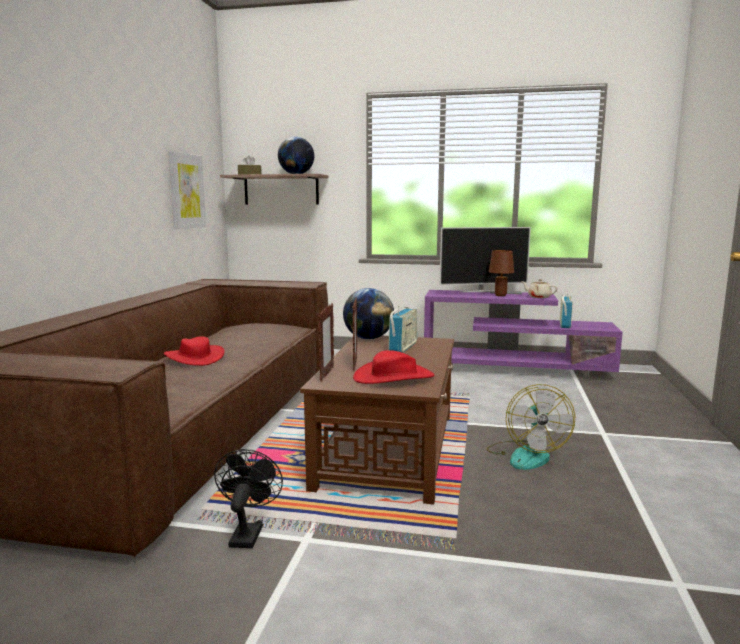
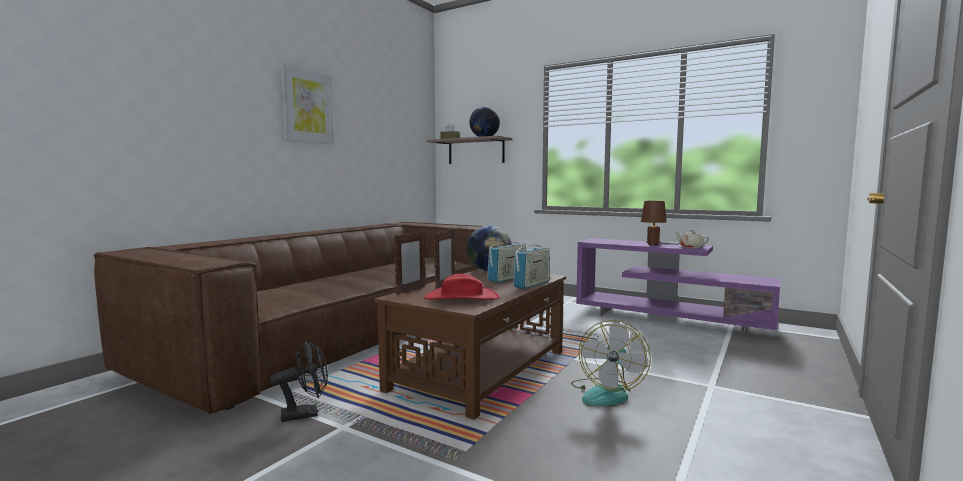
camera: 20 degrees right, 5 degrees down
red hat [164,336,225,366] -> none
picture [168,151,206,229] -> picture moved to [281,64,334,144]
black fan [214,449,283,548] -> black fan turned 45 degrees clockwise [270,340,328,422]
television [440,227,531,292] -> none
radio [560,294,573,328] -> radio moved to [513,242,550,289]

